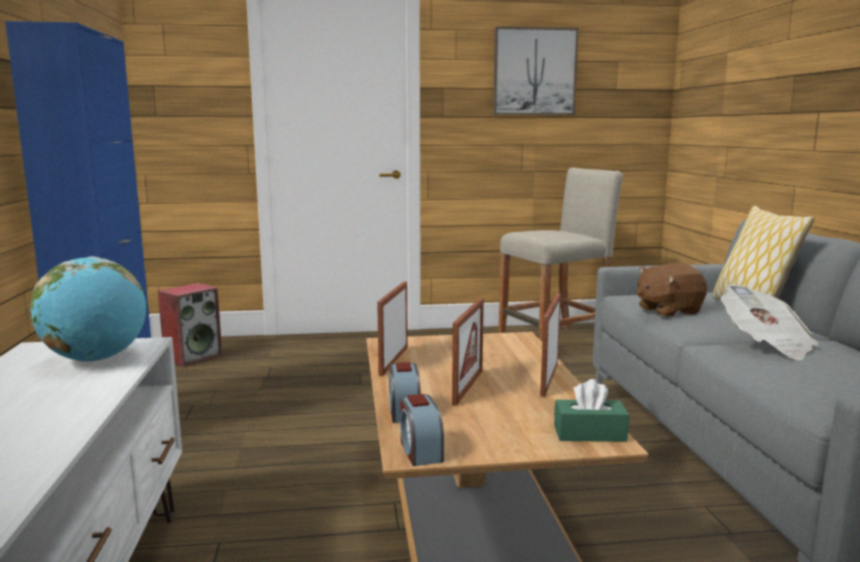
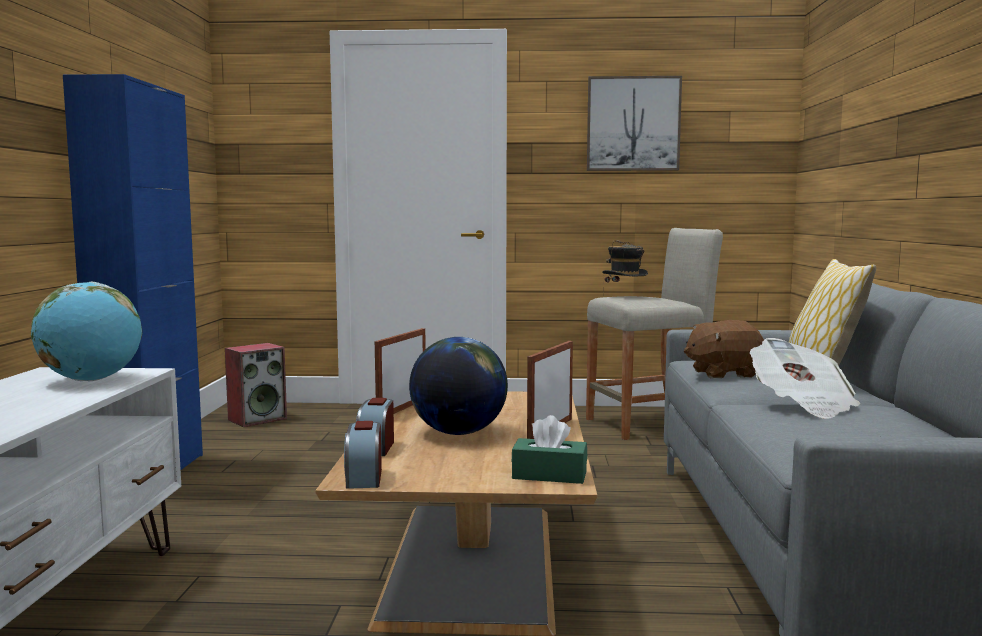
camera: 10 degrees right, 5 degrees down
picture frame [452,298,484,406] -> globe [409,337,508,435]
none -> hat [602,240,648,296]

